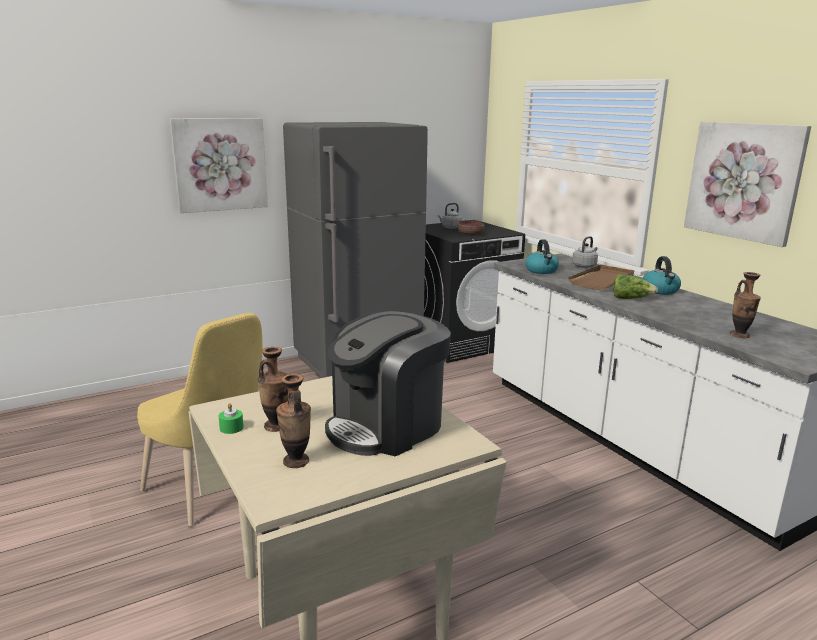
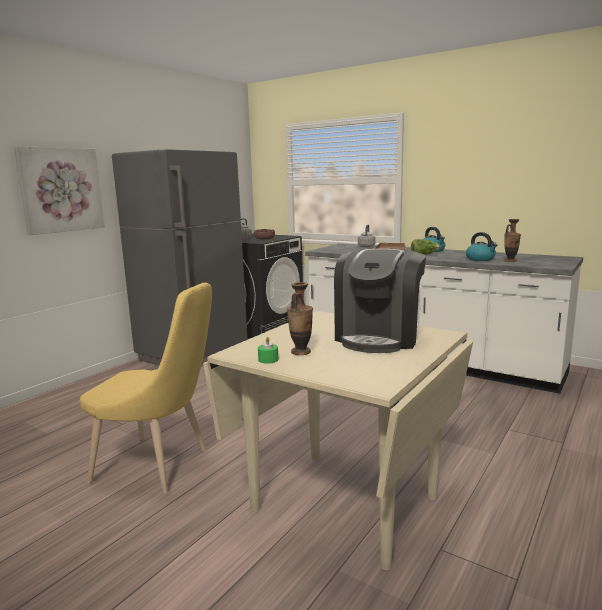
camera: 25 degrees left, 5 degrees down
vase [276,374,311,468] -> none
kettle [525,239,559,274] -> kettle moved to [466,232,497,261]
picture [684,121,811,247] -> none

